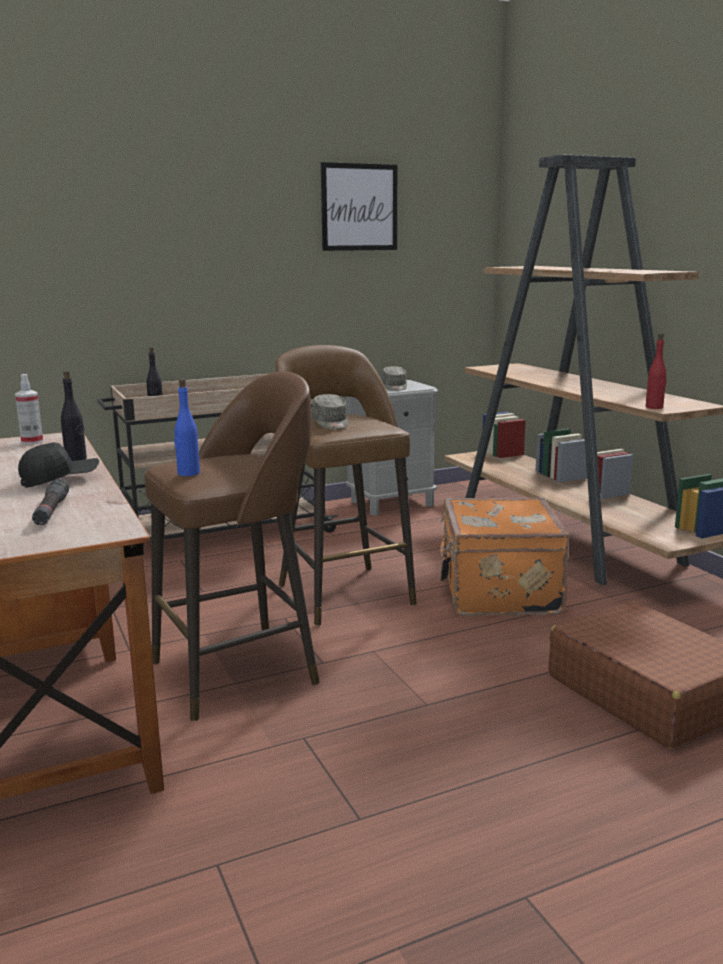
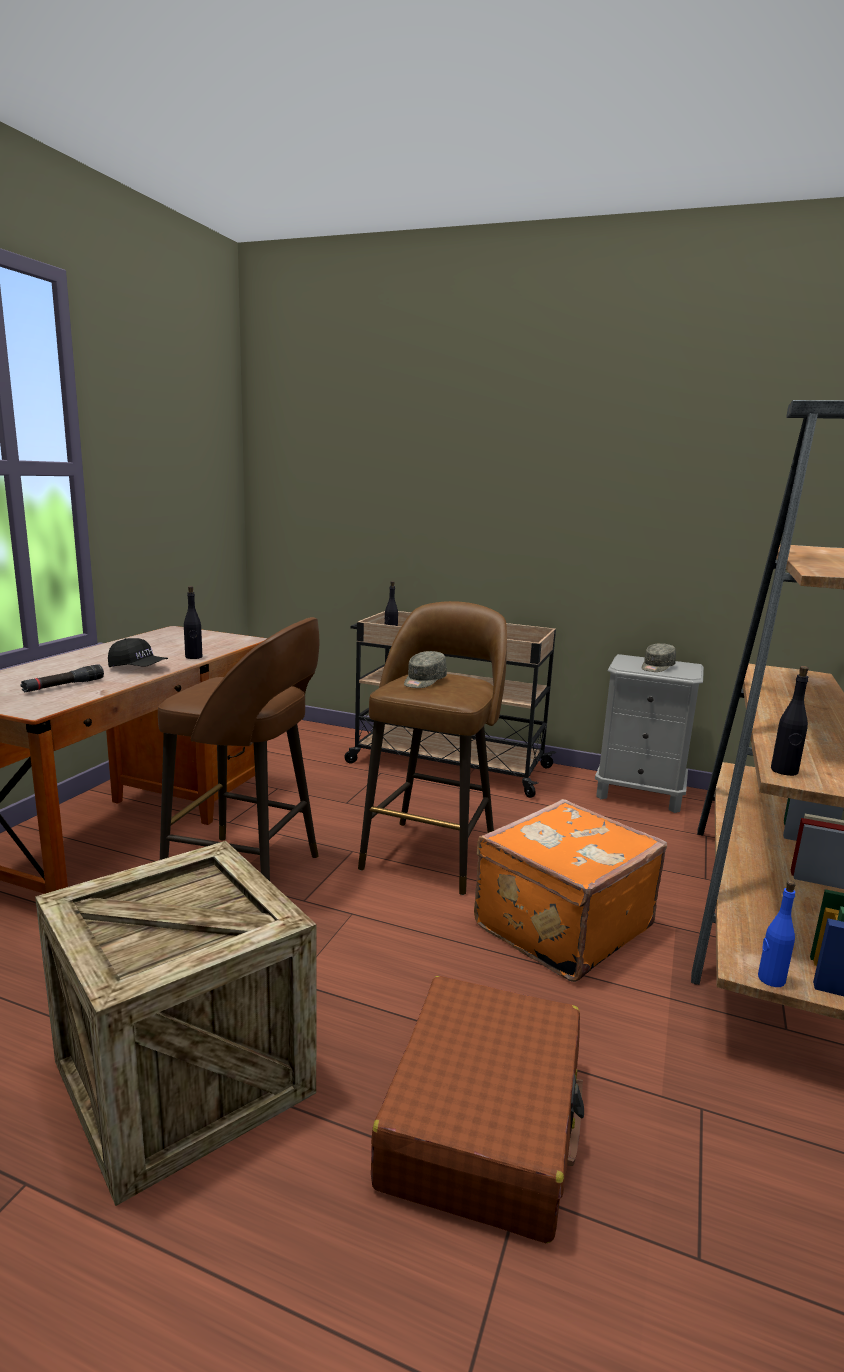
camera: 45 degrees right, 0 degrees up
spray bottle [15,374,43,445] -> none
blue bottle [174,379,200,476] -> blue bottle moved to [758,880,796,987]
picture [321,162,397,251] -> none
red bottle [646,333,667,409] -> black bottle [771,666,809,776]
none -> crate [35,841,317,1206]

